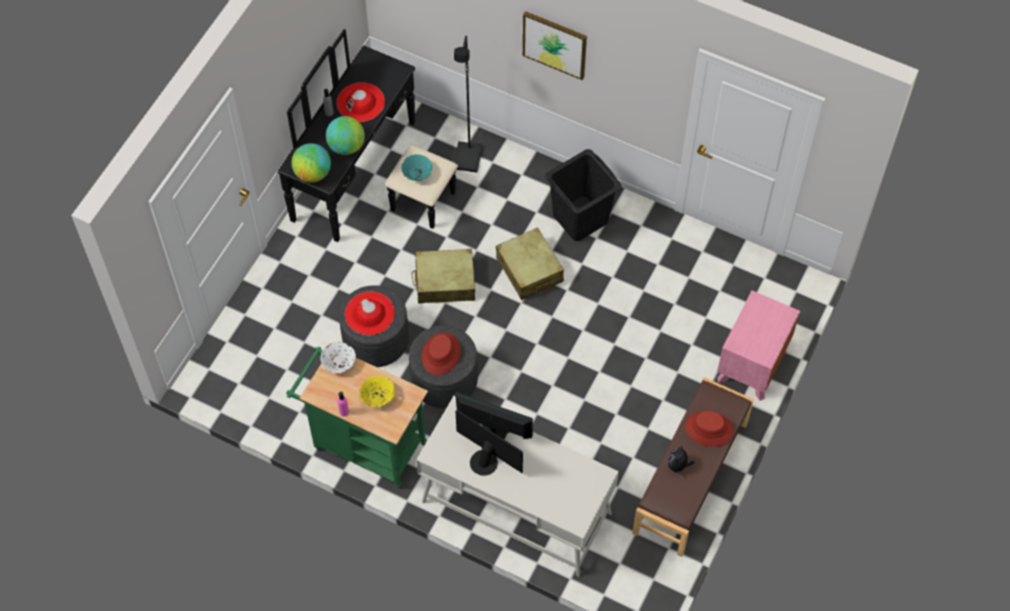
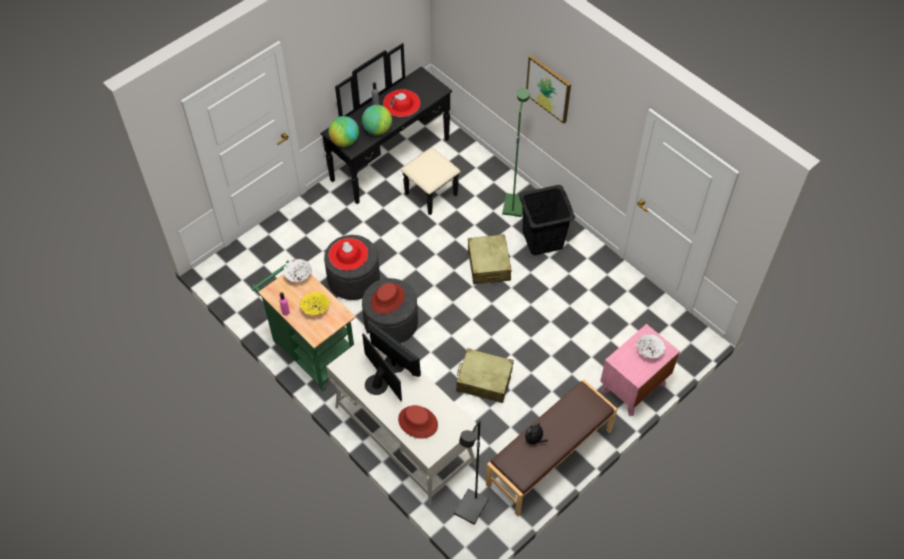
camera: 20 degrees right, 5 degrees down
turquoise bowl [401,154,432,181] -> none
beige suitcase [412,249,476,304] -> beige suitcase moved to [456,348,514,403]
black floor lamp [454,36,482,173] -> black floor lamp moved to [454,419,489,525]
red hat [685,411,734,447] -> red hat moved to [398,405,438,439]
none -> green floor lamp [502,88,529,217]
none -> white bowl [636,334,665,359]

